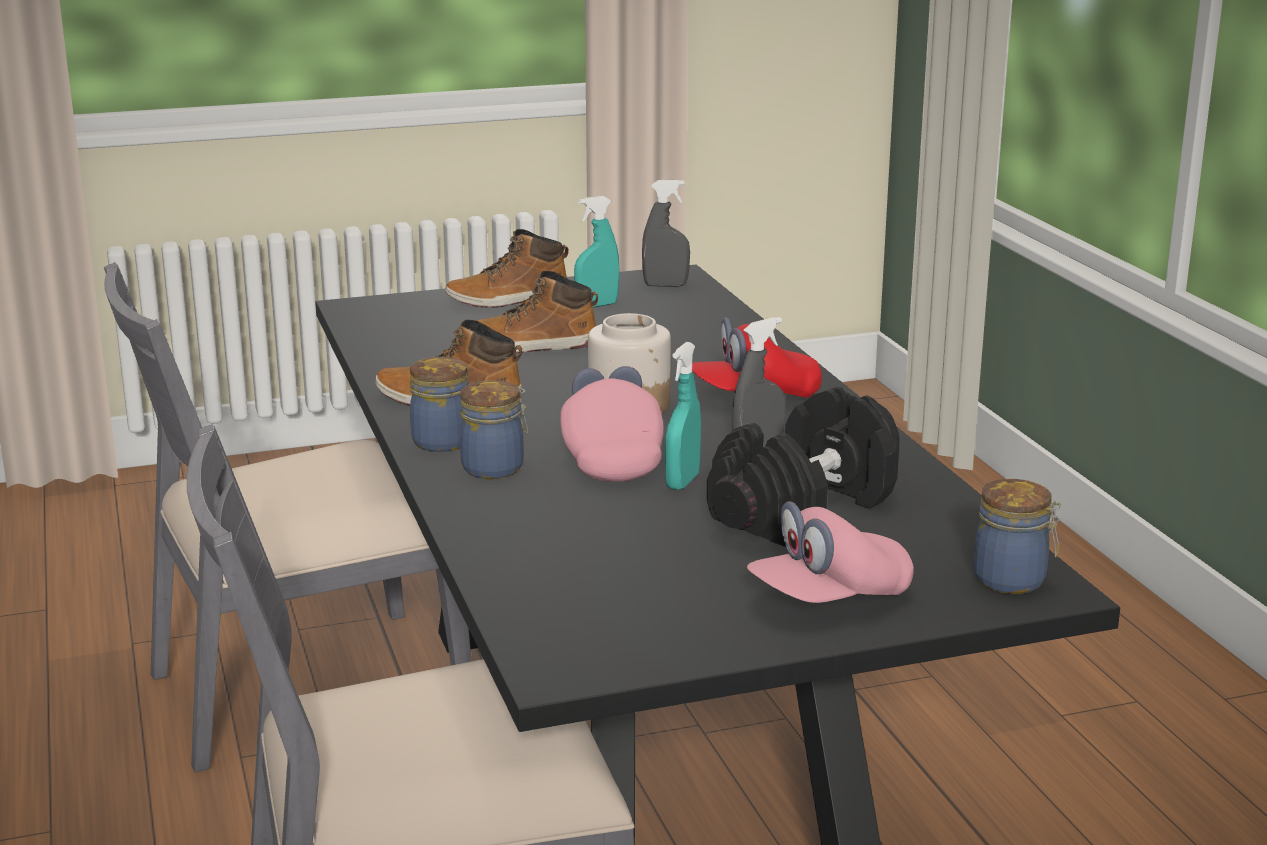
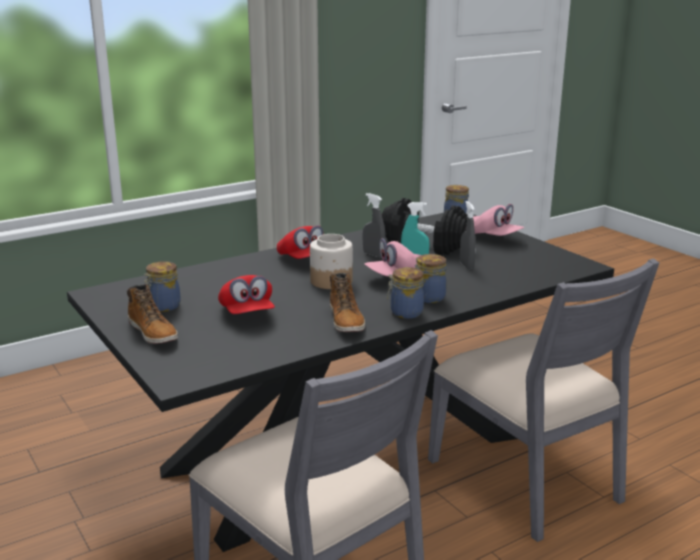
camera: 105 degrees left, 0 degrees up
boot [476,271,598,354] -> red cap [218,275,275,314]
turquoise spray bottle [574,196,620,308] -> jar [144,261,181,312]
grey spray bottle [642,180,690,287] -> grey spray bottle moved to [460,201,476,269]

